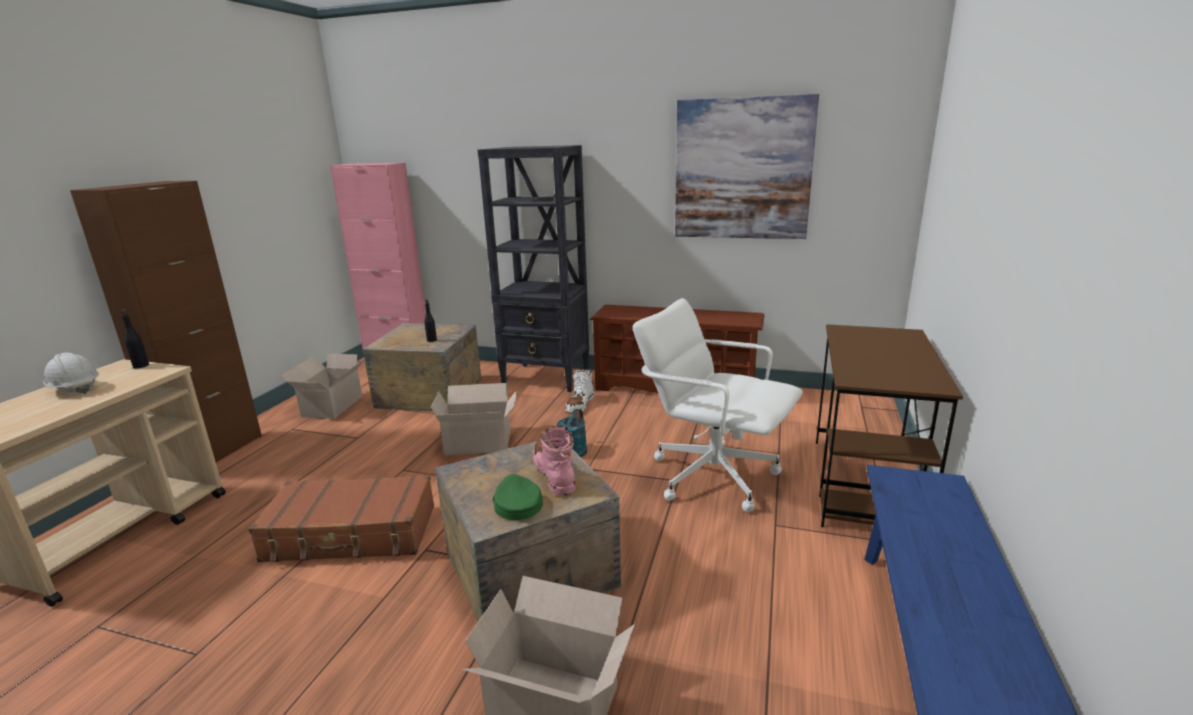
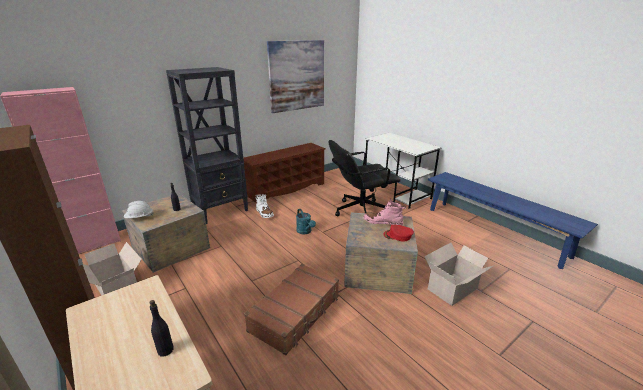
camera: 55 degrees left, 5 degrees up
white hard hat [43,352,99,394] -> white hard hat moved to [124,201,154,218]
black bottle [121,310,149,368] -> black bottle moved to [149,300,174,357]
cardboard box [431,383,517,455] -> none
green cap [493,474,543,520] -> red cap [383,225,414,242]
white office chair [633,298,803,512] -> black office chair [328,140,401,216]
brown desk [816,324,963,527] -> white desk [365,133,442,209]

